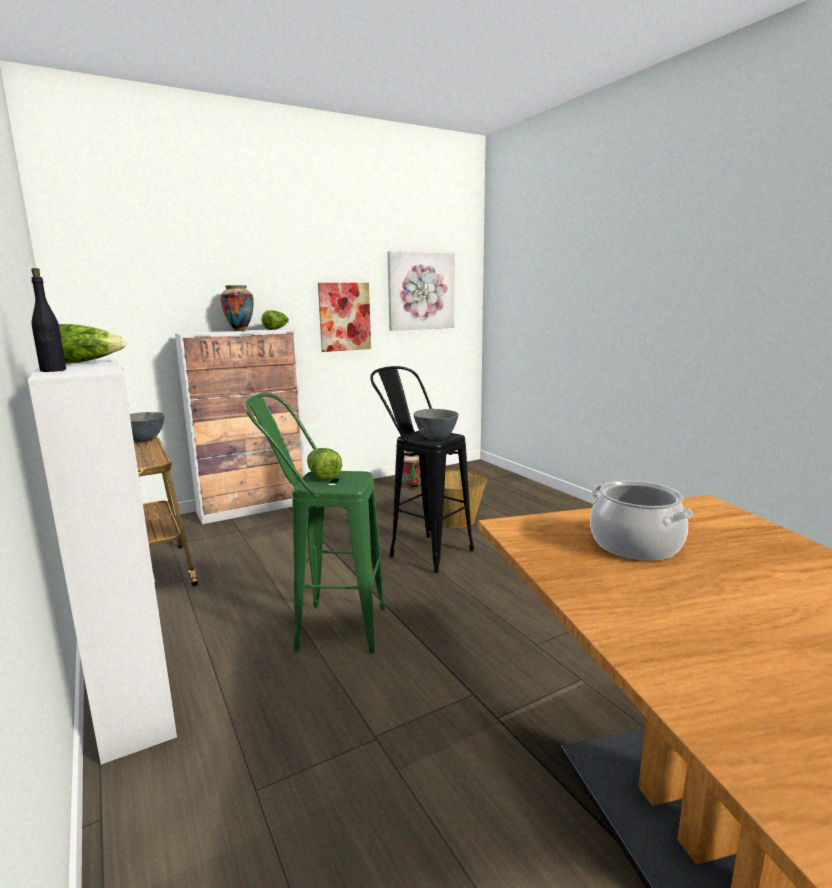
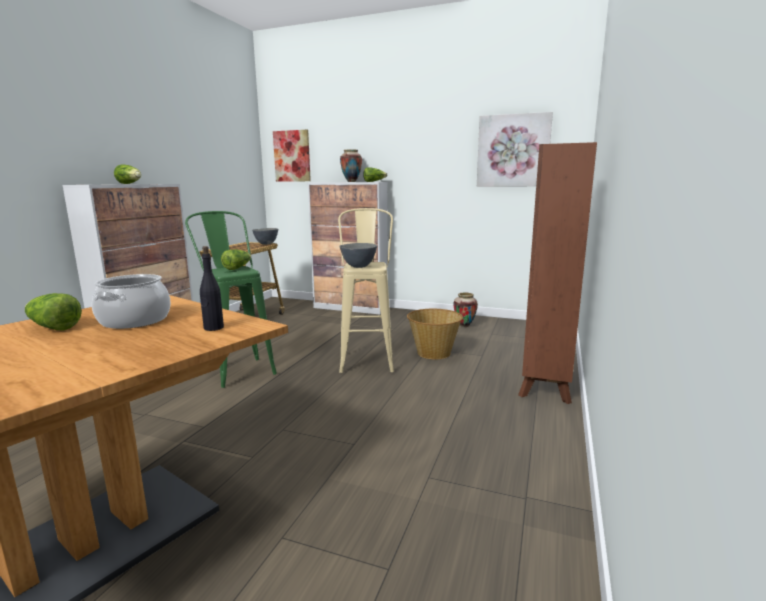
camera: 50 degrees right, 0 degrees up
black bottle [31,268,66,372] -> black bottle moved to [200,246,224,331]
picture [318,283,371,352] -> picture moved to [273,130,311,182]
black stool [370,366,474,573] -> beige stool [338,208,394,373]
none -> lettuce [25,293,82,331]
none -> brown bookcase [518,142,597,404]

